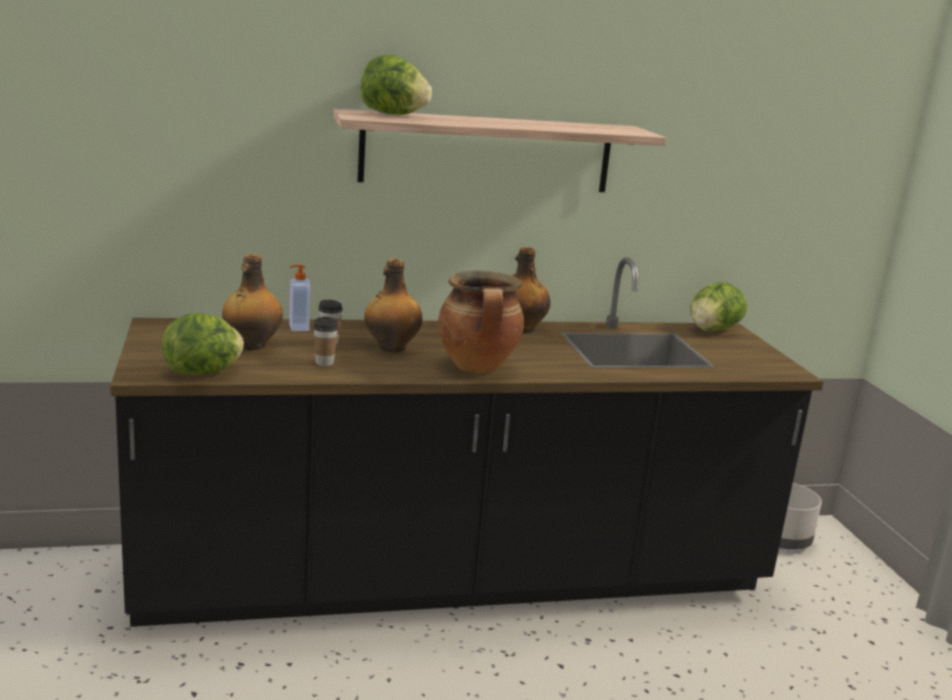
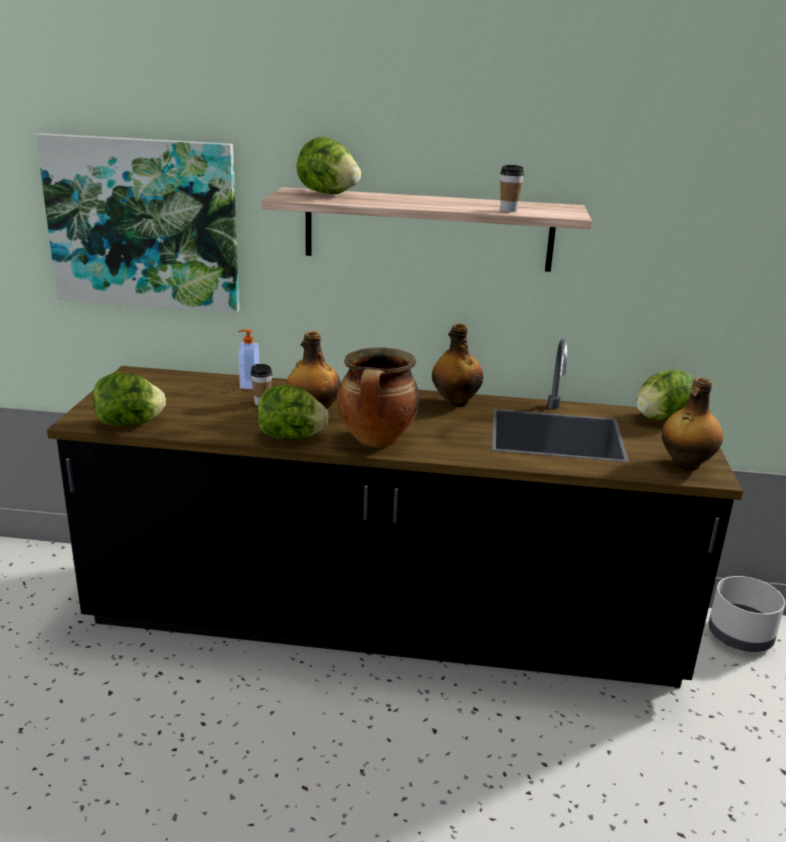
camera: 20 degrees right, 5 degrees up
bottle [222,254,283,350] -> bottle moved to [662,377,723,470]
cup [313,317,339,366] -> cup moved to [500,165,524,212]
none -> picture [36,133,239,313]
none -> lettuce [258,385,329,440]

